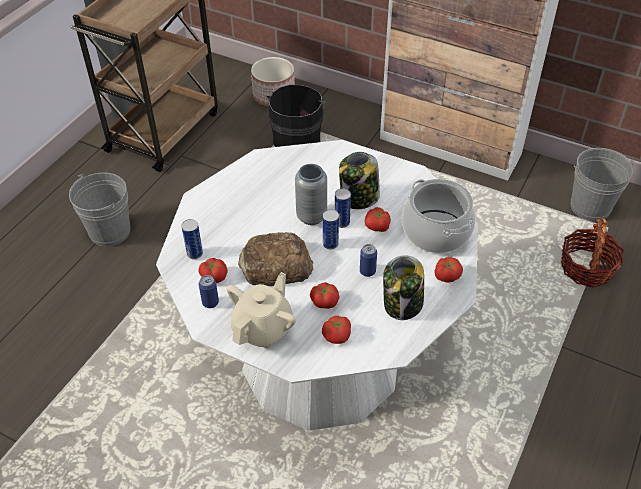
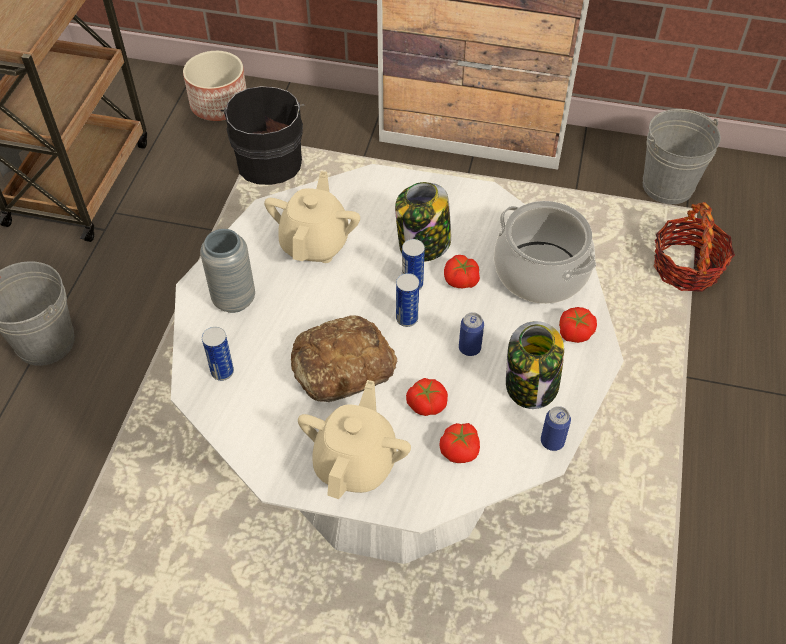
camera: 15 degrees left, 5 degrees up
tomato [198,258,228,283] -> none
can [199,275,219,308] -> can moved to [541,406,571,451]
grey vase [295,164,327,225] -> grey vase moved to [200,229,255,313]
none -> beige teapot [264,171,360,263]

